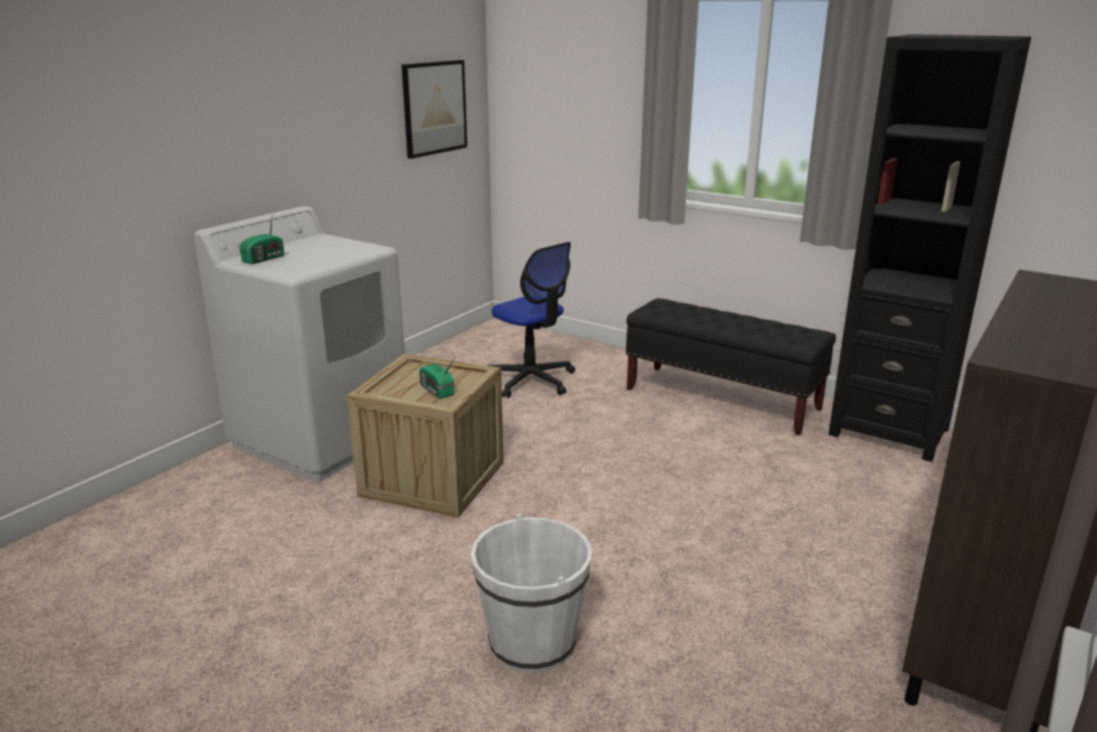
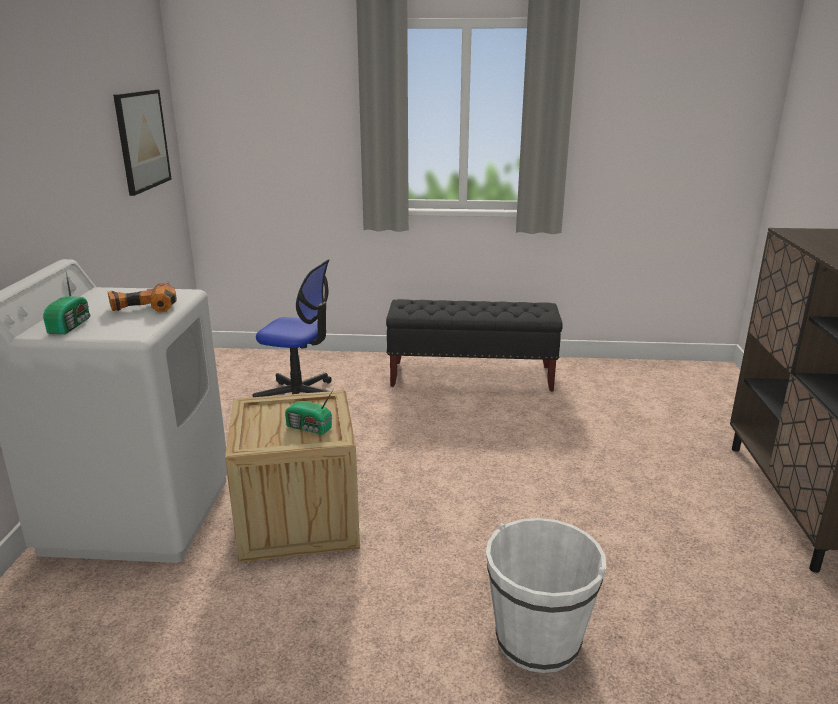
camera: 30 degrees left, 0 degrees up
black bookcase [828,34,1031,462] -> none
none -> power drill [108,281,177,312]

